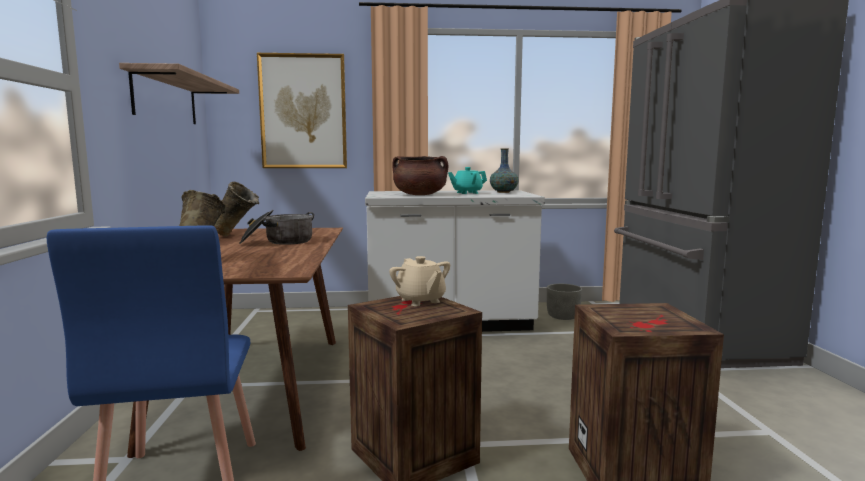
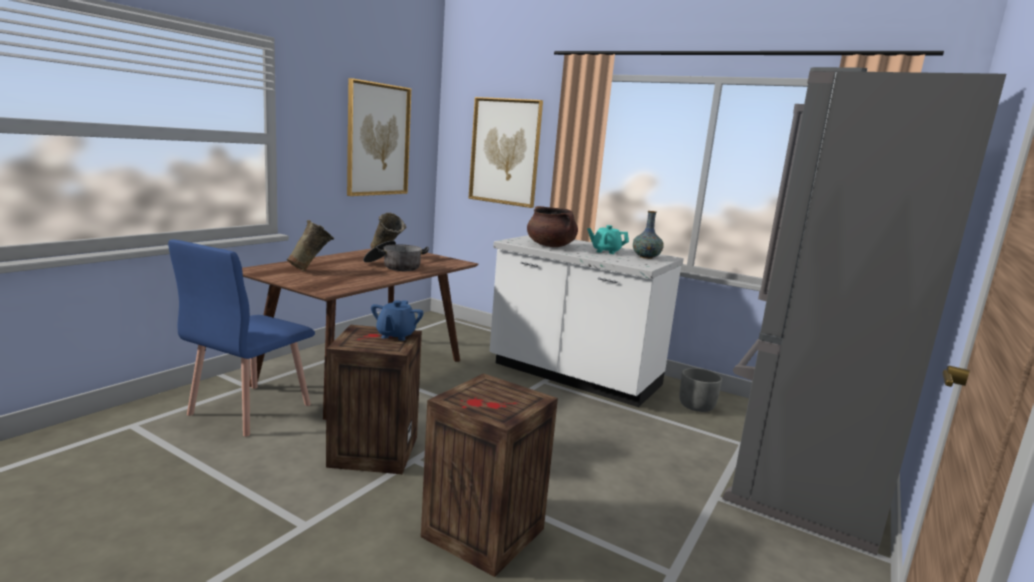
camera: 35 degrees right, 5 degrees up
shelf [119,63,239,124] -> picture [347,78,411,196]
beige teapot [389,256,450,306] -> blue teapot [371,300,423,341]

